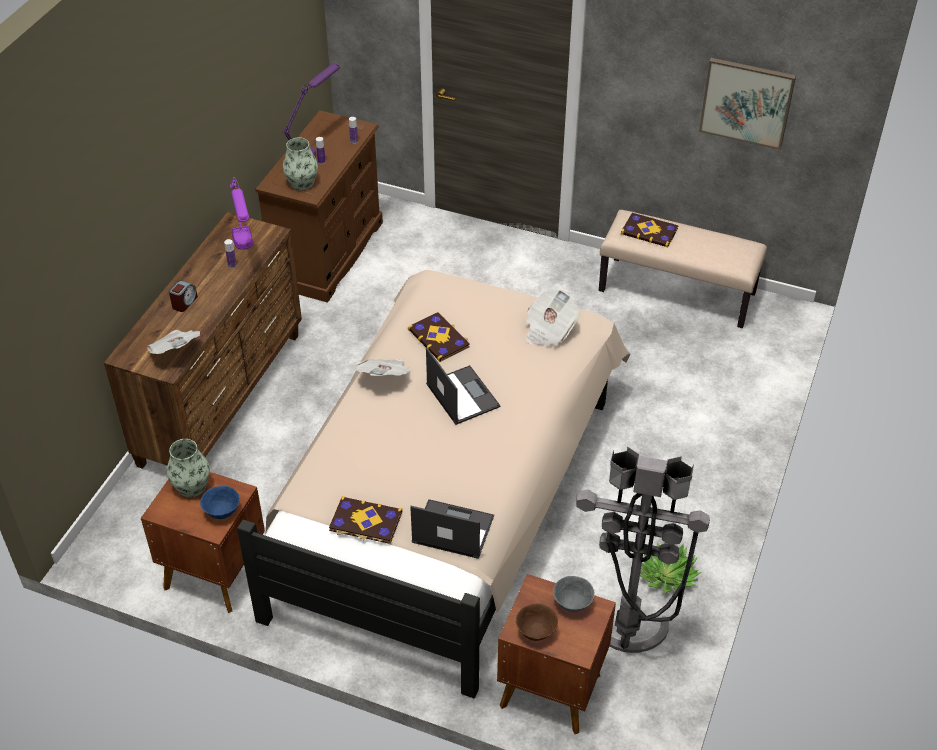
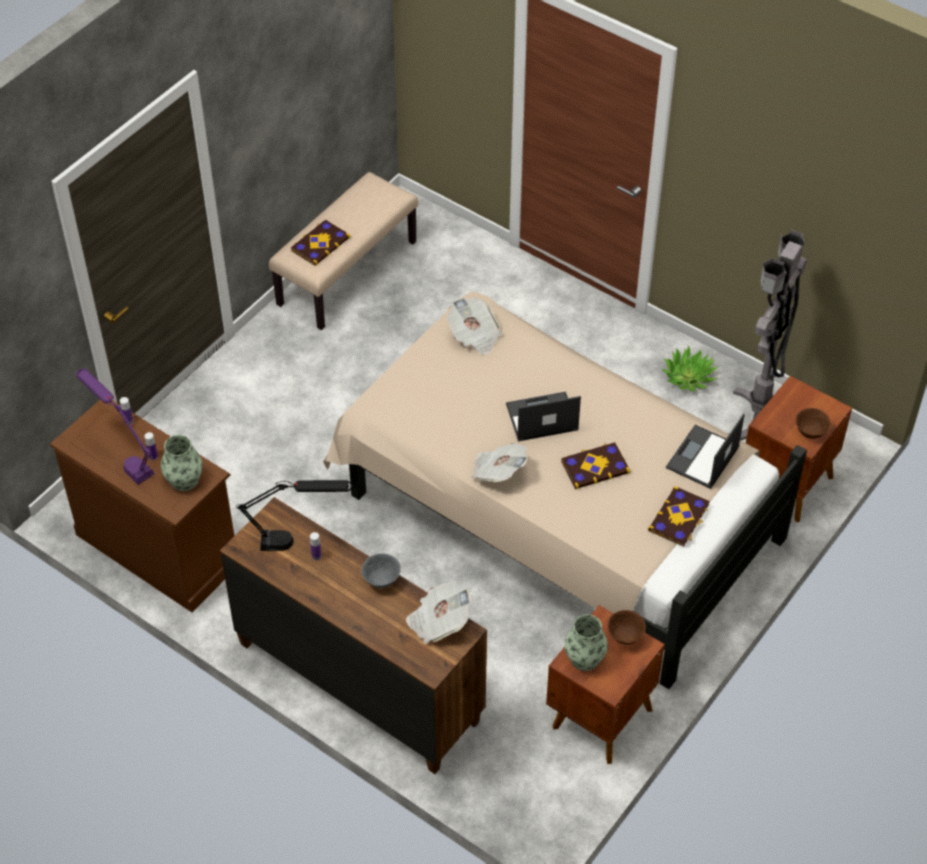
camera: 75 degrees left, 5 degrees up
alarm clock [169,281,198,312] -> none
blue bowl [200,486,240,519] -> brown bowl [607,610,646,645]
purple table lamp [230,177,253,250] -> black table lamp [236,480,352,551]
book [408,312,470,362] -> book moved to [561,442,630,489]
grey bowl [553,576,595,612] -> grey bowl moved to [361,554,401,588]
picture [699,58,796,150] -> none

